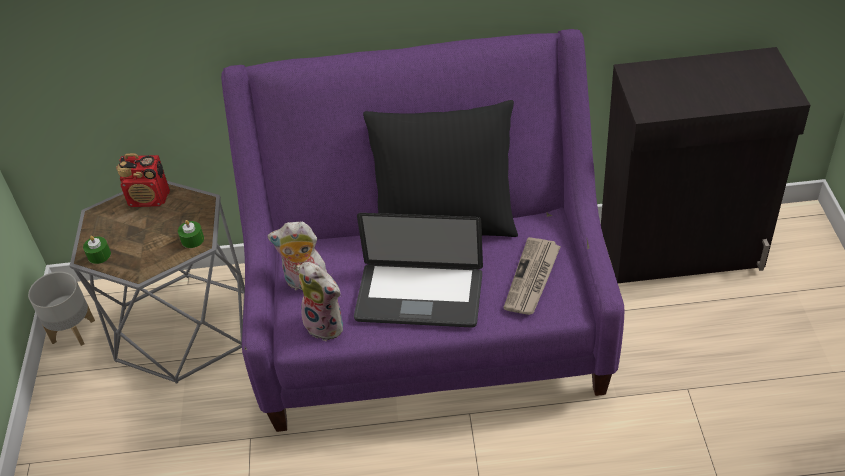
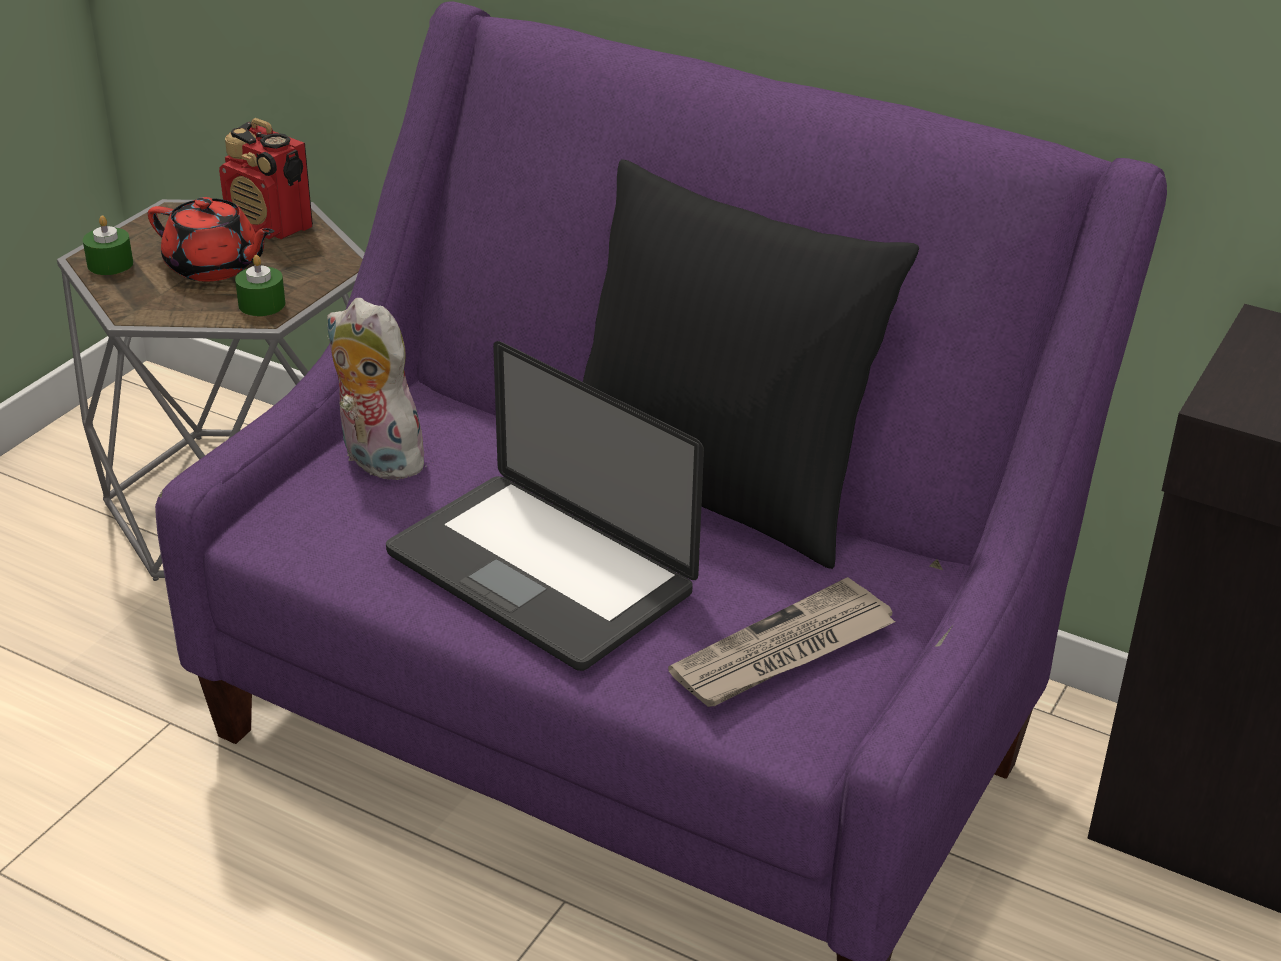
camera: 30 degrees right, 10 degrees down
grey planter [28,272,95,346] -> none
plush toy [299,262,343,341] -> none
none -> red teapot [148,197,274,282]

